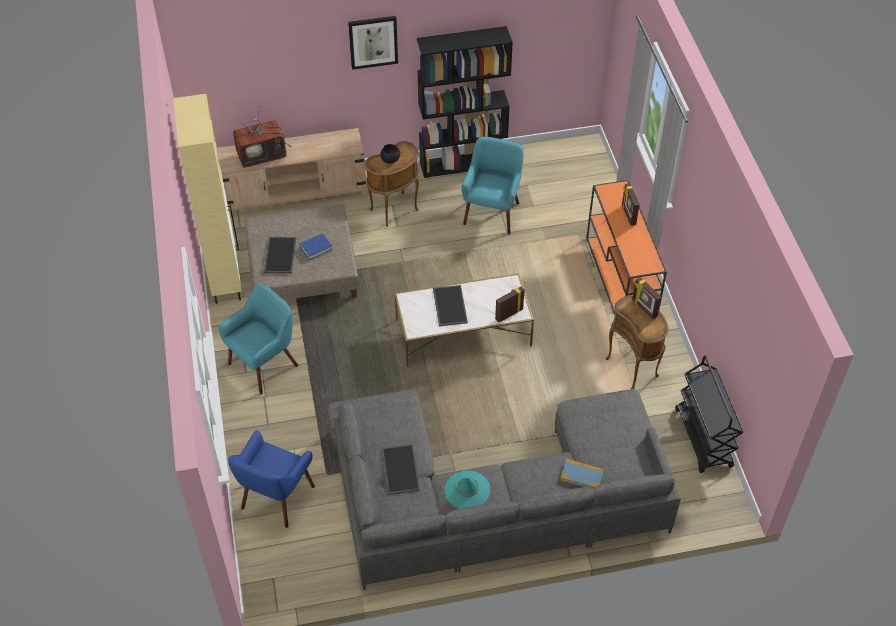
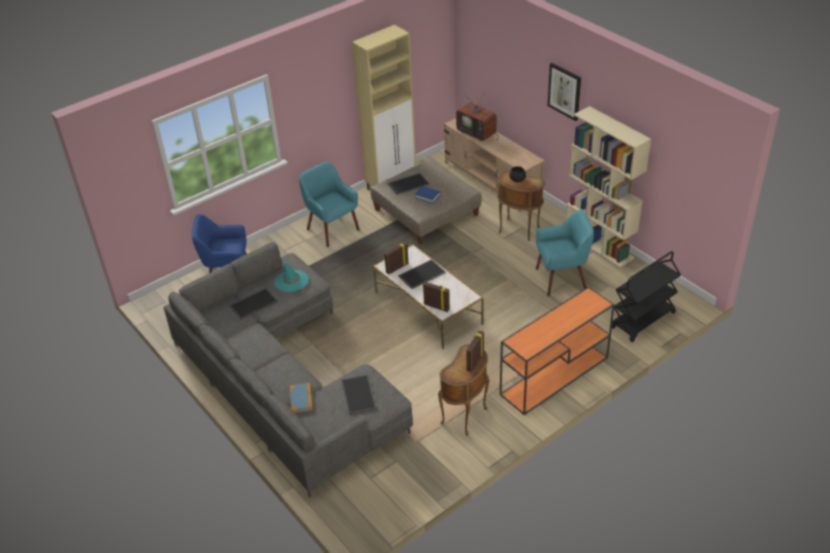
camera: 65 degrees right, 10 degrees down
turquoise armchair [218,284,298,395] -> turquoise armchair turned 150 degrees counterclockwise [299,162,359,247]
black bookcase [417,26,513,178] -> beige bookcase [566,106,651,267]
turquoise hat [445,471,491,509] -> turquoise hat moved to [274,262,309,292]
picture frame [622,183,640,226] -> picture frame moved to [384,242,408,275]
black cart [675,356,743,473] -> black cart moved to [612,251,681,342]
none -> tray [341,374,377,415]

